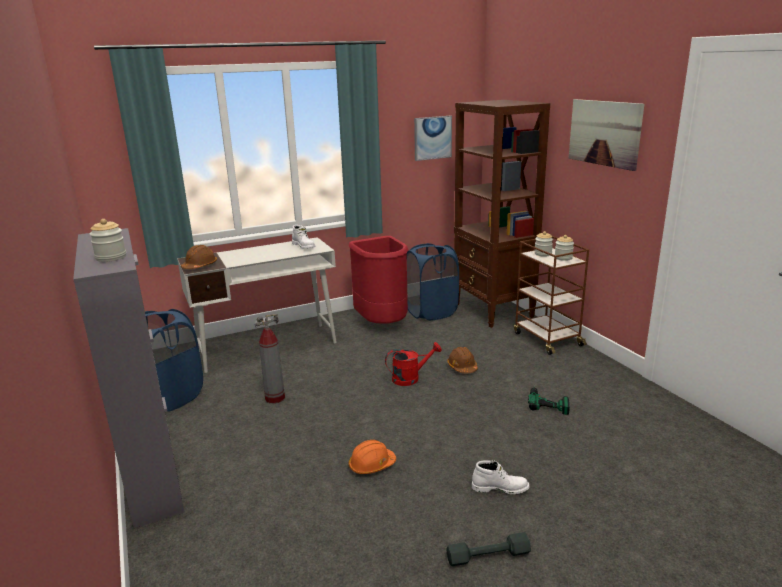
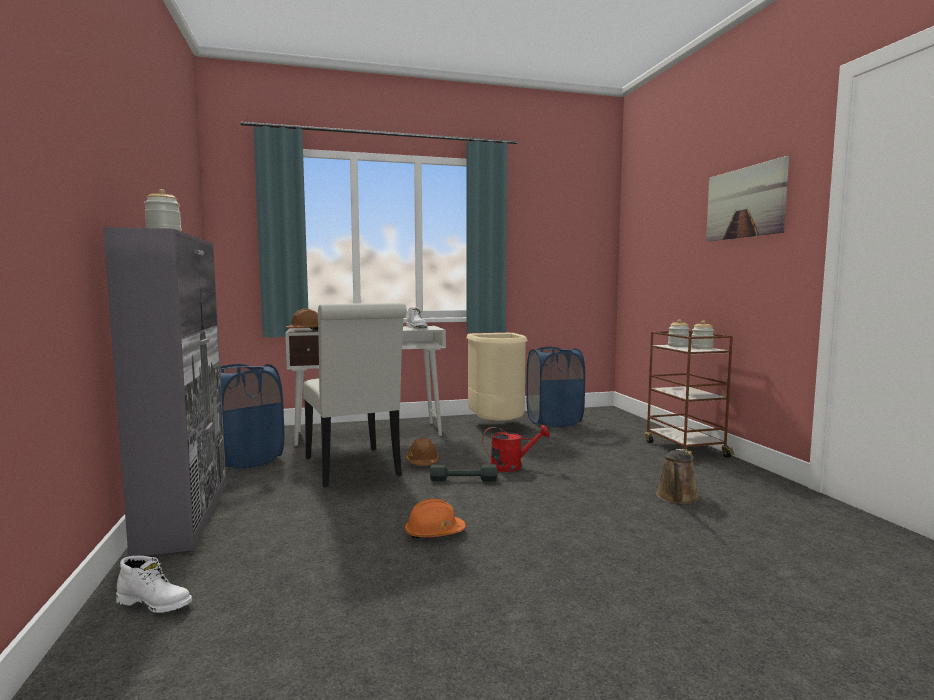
camera: 10 degrees right, 15 degrees down
fire extinguisher [255,314,285,404] -> white chair [303,303,407,488]
red trash can [348,236,408,324] -> beige trash can [466,333,528,421]
picture [414,116,452,161] -> none
brown hard hat [447,347,478,373] -> brown hard hat moved to [406,438,439,466]
grey dumbbell [447,532,531,566] -> grey dumbbell moved to [430,465,498,481]
brown bookcase [454,100,550,328] -> none
white boot [472,460,530,494] -> white boot moved to [116,556,192,613]
power drill [528,384,570,415] -> brown watering can [656,449,700,504]

